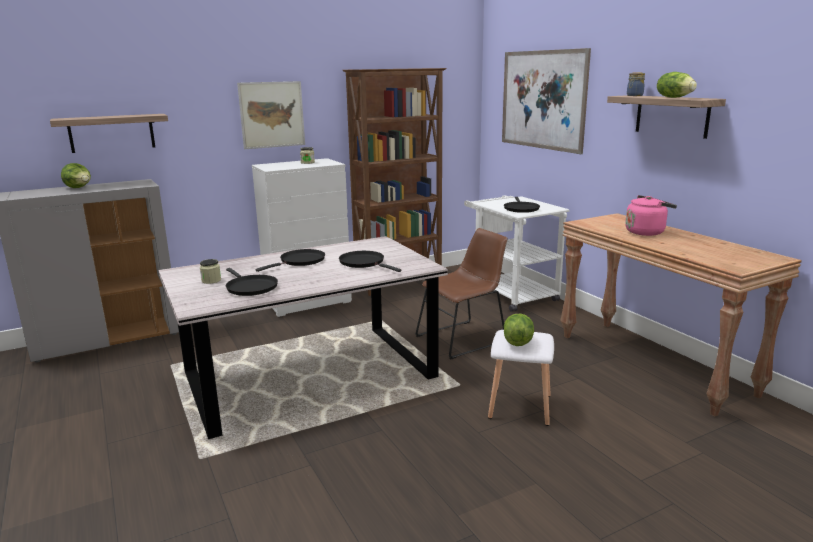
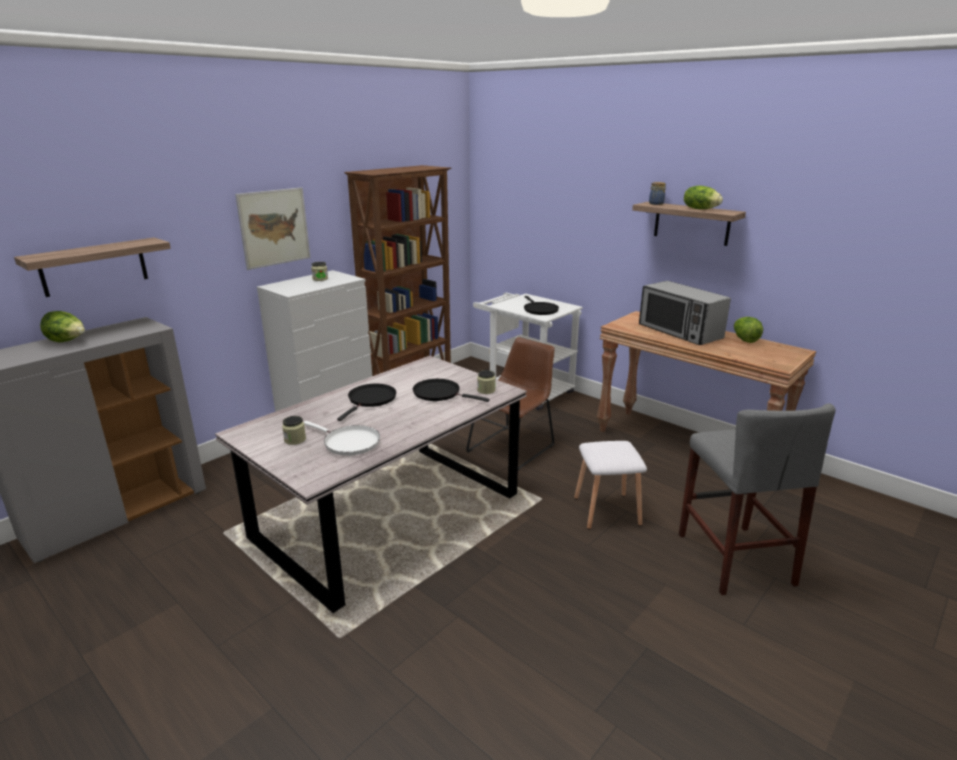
camera: 20 degrees left, 5 degrees up
black frying pan [226,268,278,296] -> white frying pan [304,421,380,456]
picture [502,48,591,154] -> none
lettuce [504,314,534,346] -> lettuce moved to [734,317,763,343]
pink kettle [625,195,677,236] -> microwave [639,281,731,345]
none -> jar [477,370,495,394]
none -> grey stool [679,403,836,595]

